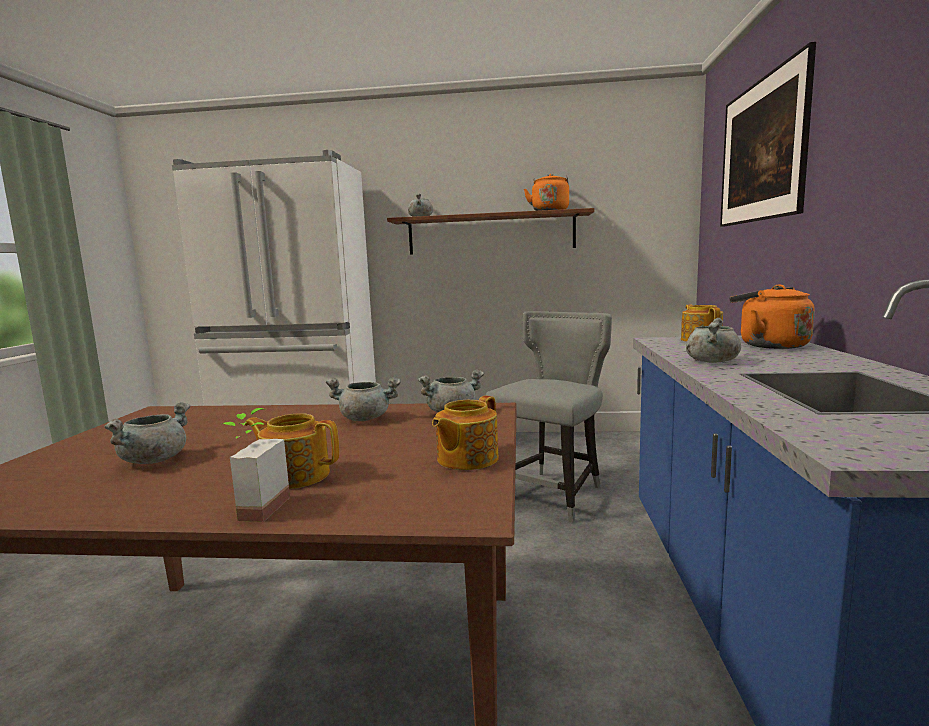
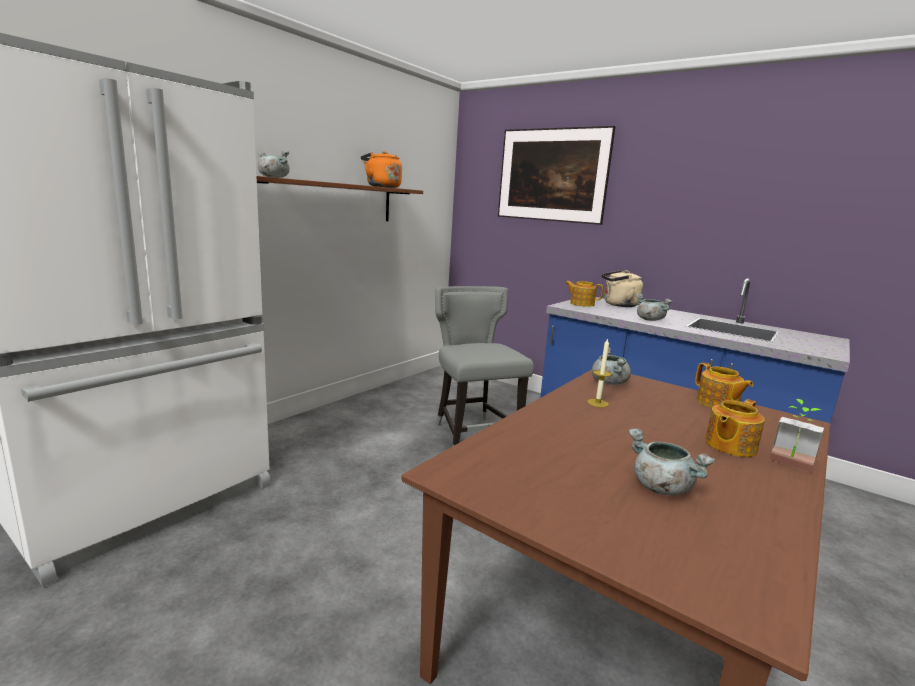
camera: 60 degrees left, 5 degrees up
grey cooking pot [326,378,401,421] -> candle [588,338,612,407]
orange kettle [730,284,815,349] -> beige kettle [601,270,643,307]

